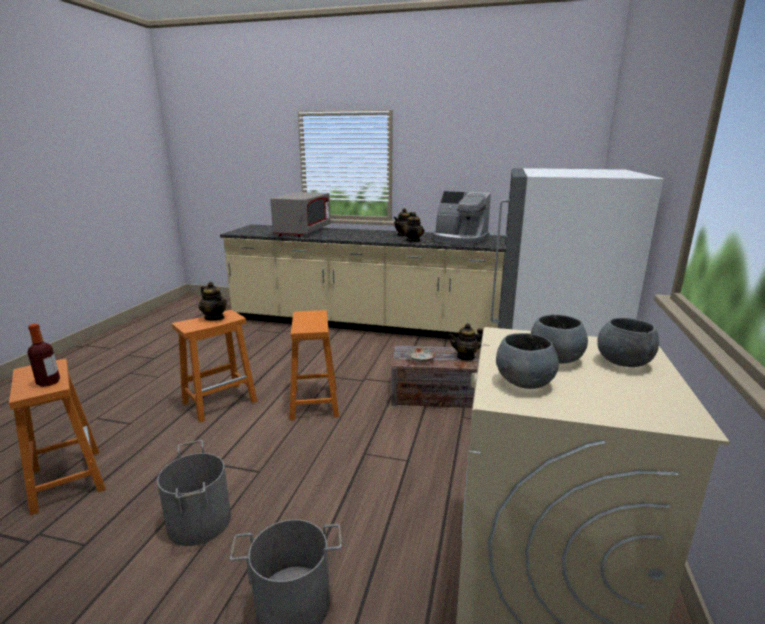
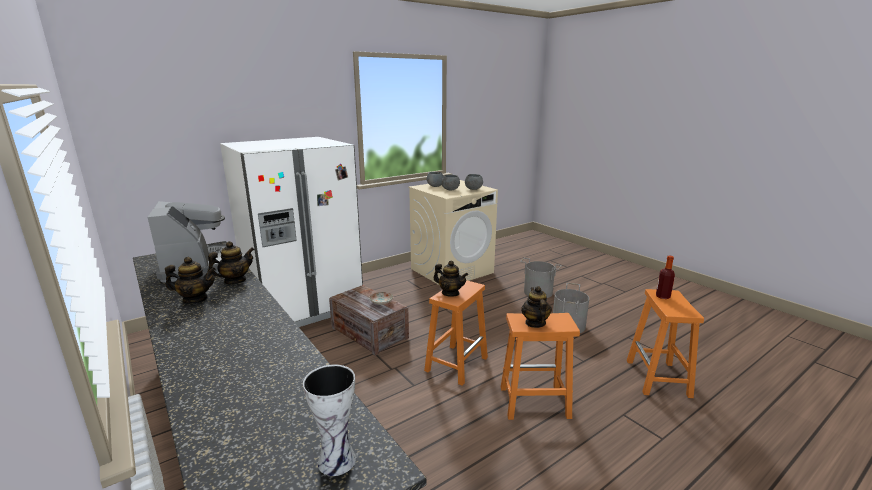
camera: 140 degrees left, 0 degrees up
grey microwave [270,192,330,237] -> none
teapot [448,323,483,361] -> teapot moved to [434,261,468,297]
none -> vase [303,365,356,476]

